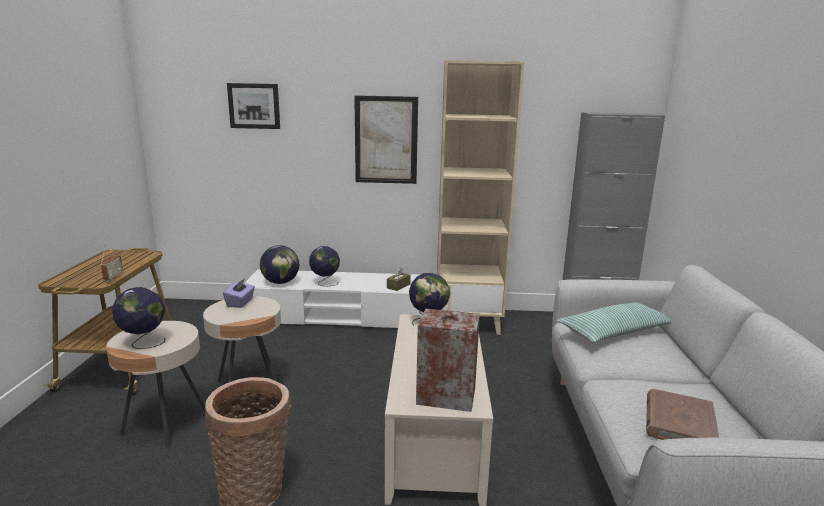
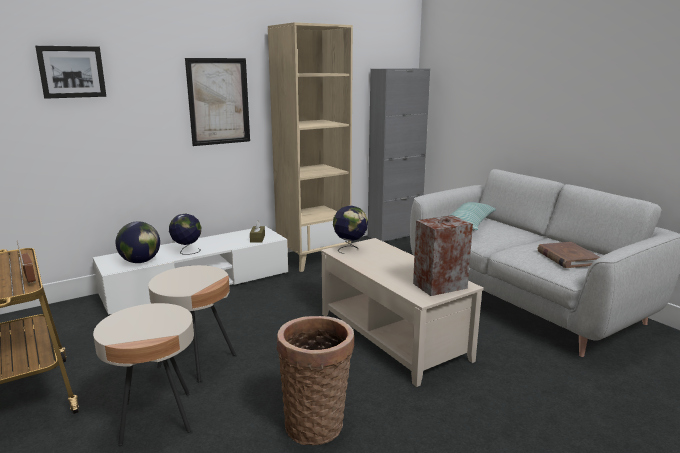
camera: 35 degrees left, 0 degrees up
globe [112,287,165,349] -> none
purple tissue box [223,278,255,308] -> none

